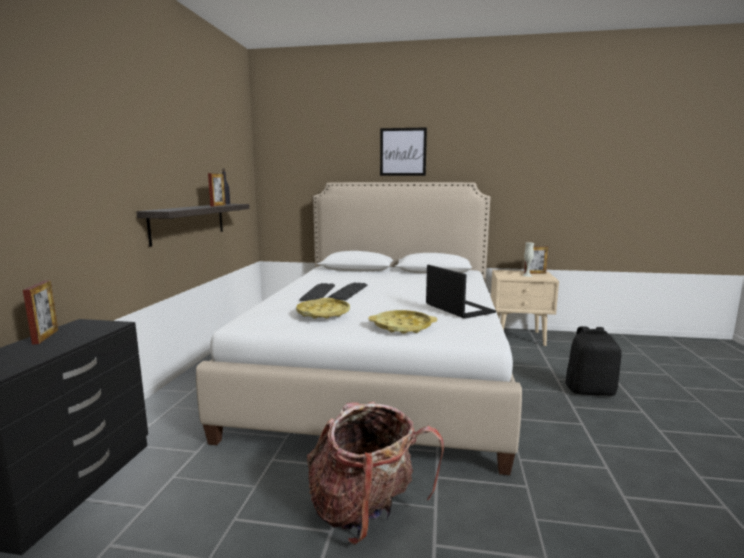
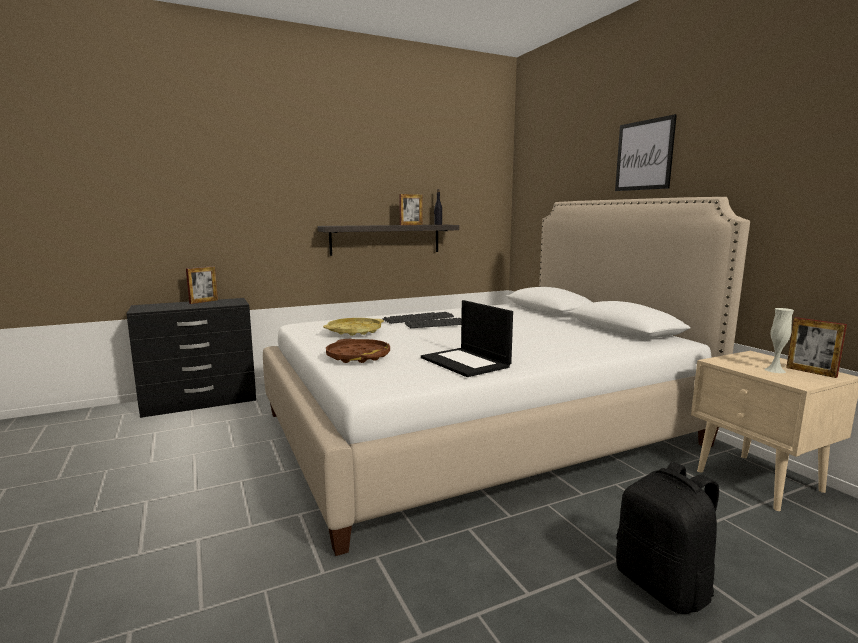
camera: 55 degrees right, 0 degrees up
backpack [307,401,444,545] -> none
yellow tray [368,310,437,334] -> brown tray [326,339,390,363]
laptop [426,265,496,319] -> laptop turned 120 degrees clockwise [421,300,513,377]

